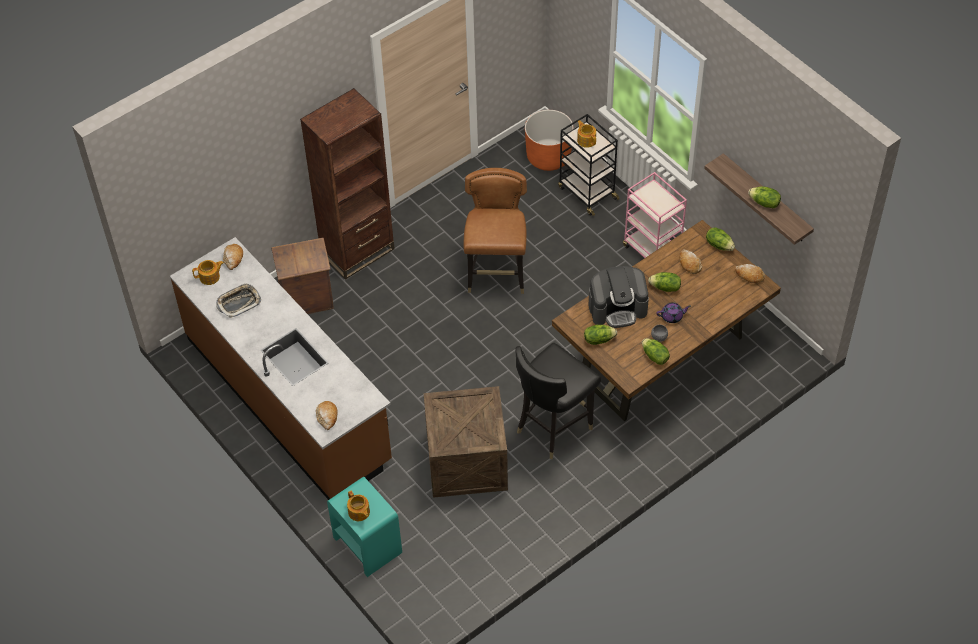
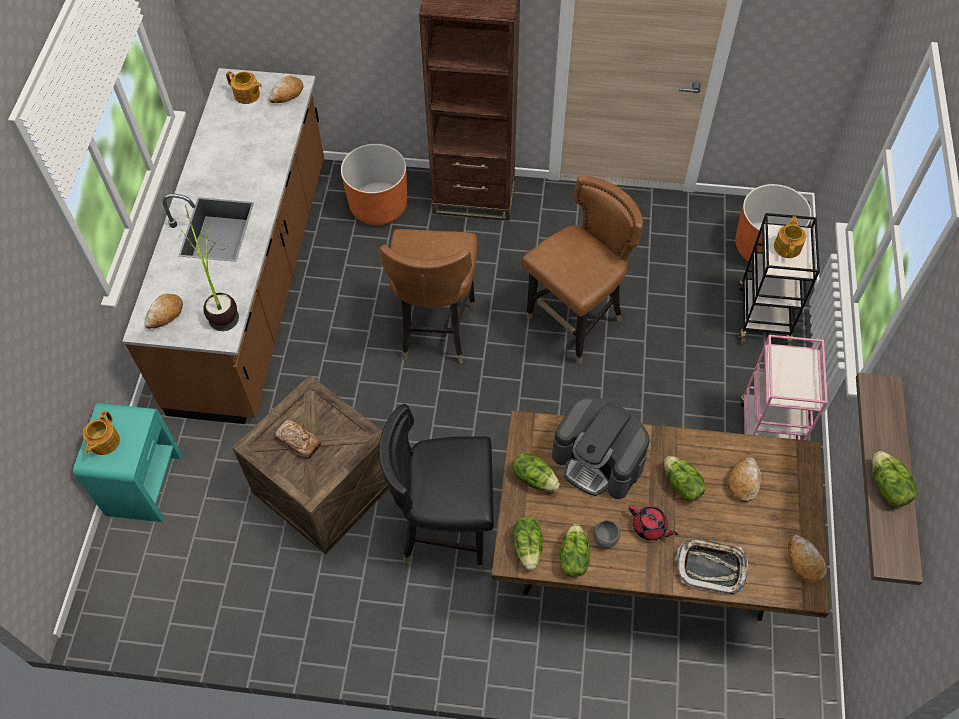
camera: 45 degrees right, 5 degrees up
tray [216,283,261,318] -> tray moved to [676,538,748,594]
crate [271,238,334,314] -> orange planter [341,144,407,225]
purple teapot [656,302,691,323] -> red teapot [629,505,678,541]
lettuce [706,227,735,251] -> lettuce moved to [513,517,543,570]
none -> potted plant [180,205,239,331]
none -> bread [275,420,322,459]
none -> brown chair [380,229,477,363]

